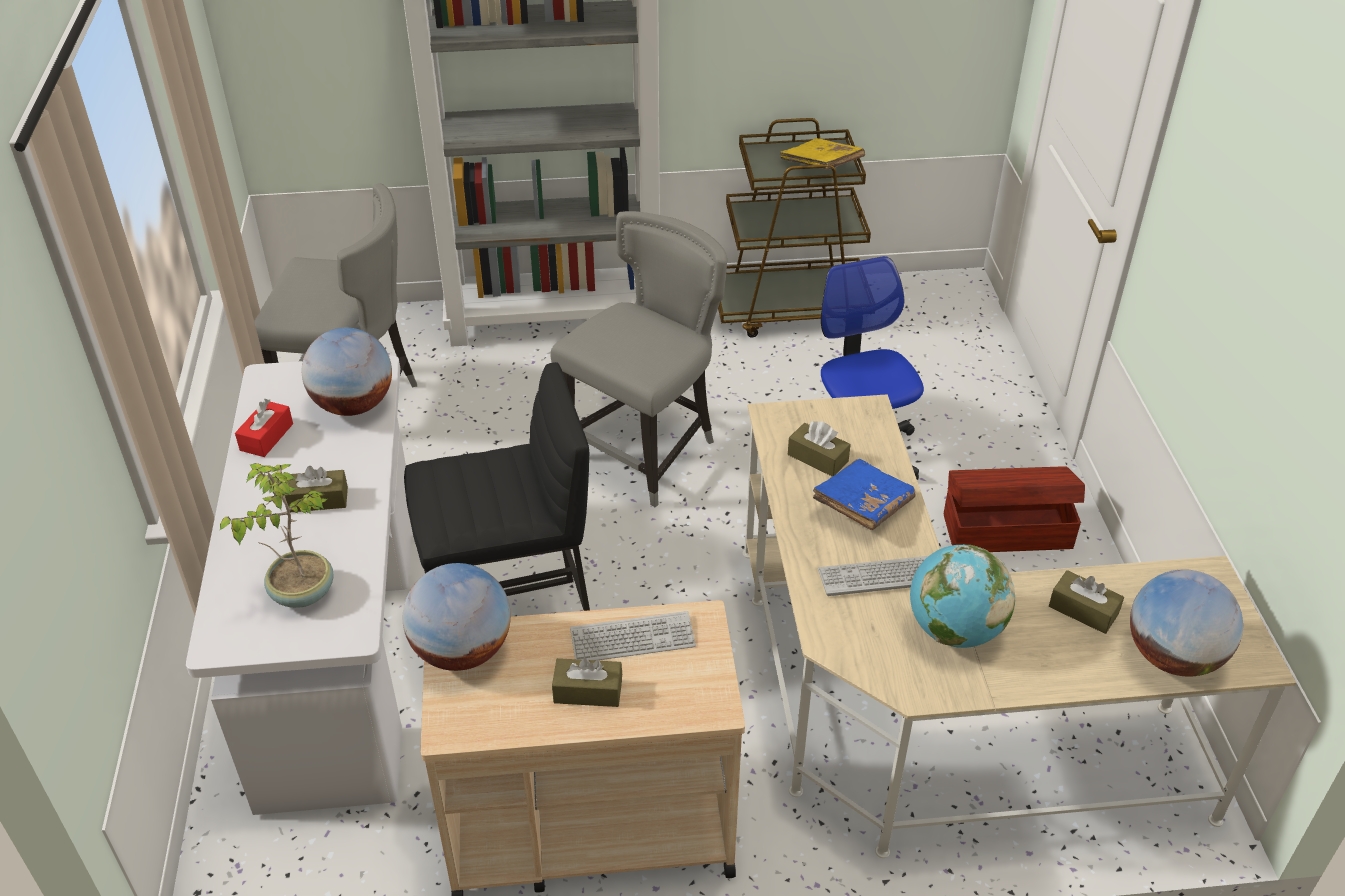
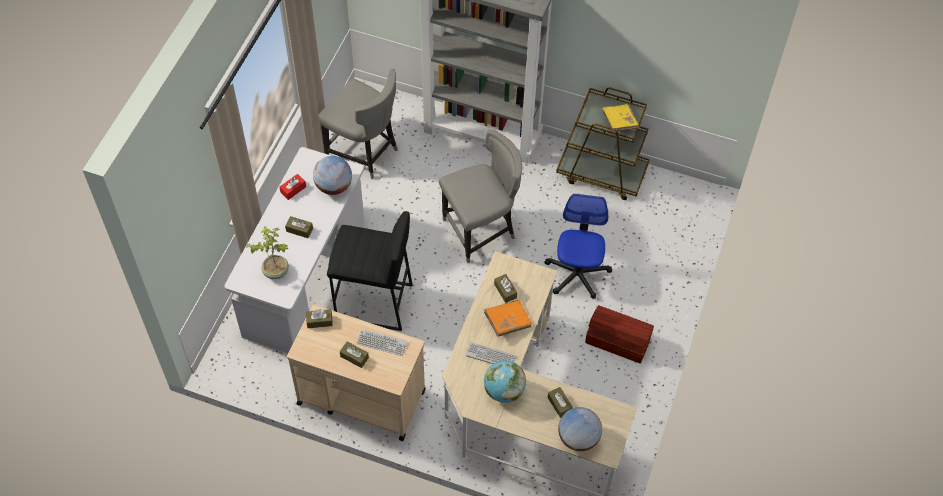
camera: 25 degrees right, 15 degrees up
globe [403,563,511,671] -> brown tissue box [306,309,333,328]
blue book [813,459,916,530] -> orange book [484,300,532,337]

